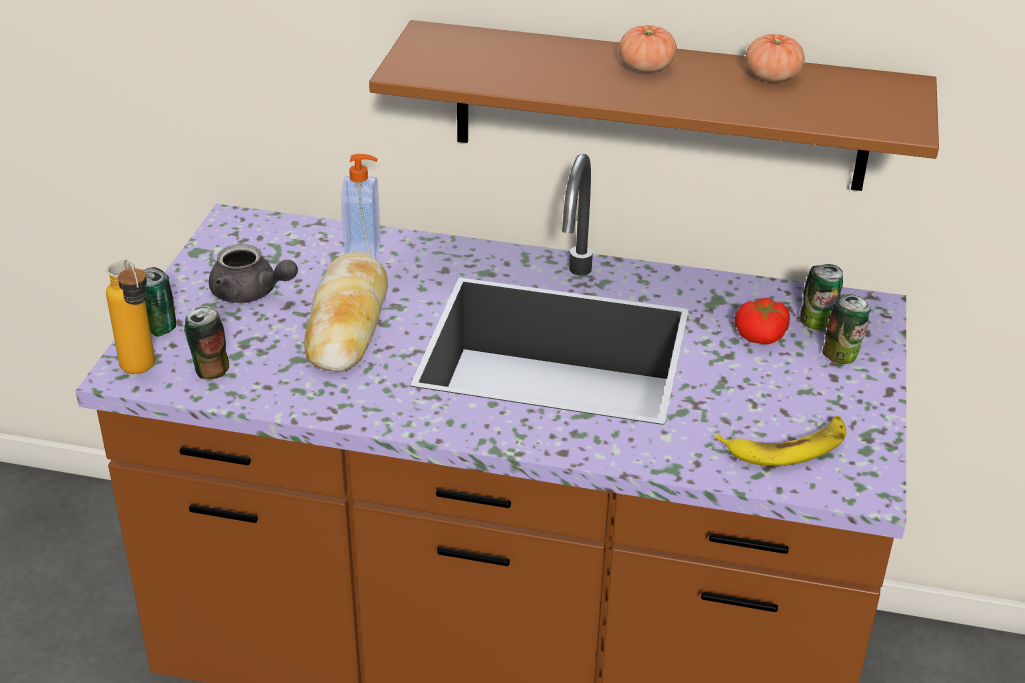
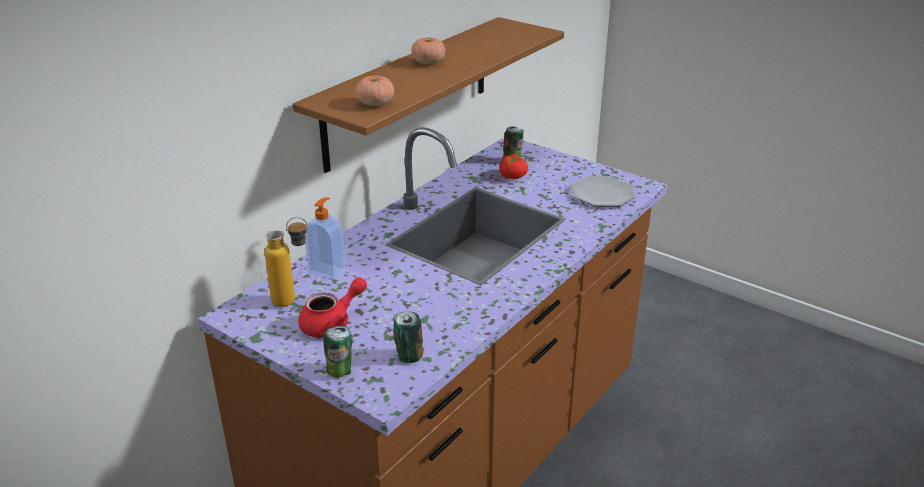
camera: 65 degrees left, 5 degrees down
bottle [106,259,155,374] -> bottle moved to [264,217,308,307]
grey teapot [209,244,298,303] -> red teapot [298,277,367,338]
bread [304,252,388,372] -> none
banana [715,415,846,466] -> plate [571,176,636,206]
tomato [746,34,805,82] -> tomato moved to [356,76,394,106]
can [822,294,871,364] -> none

